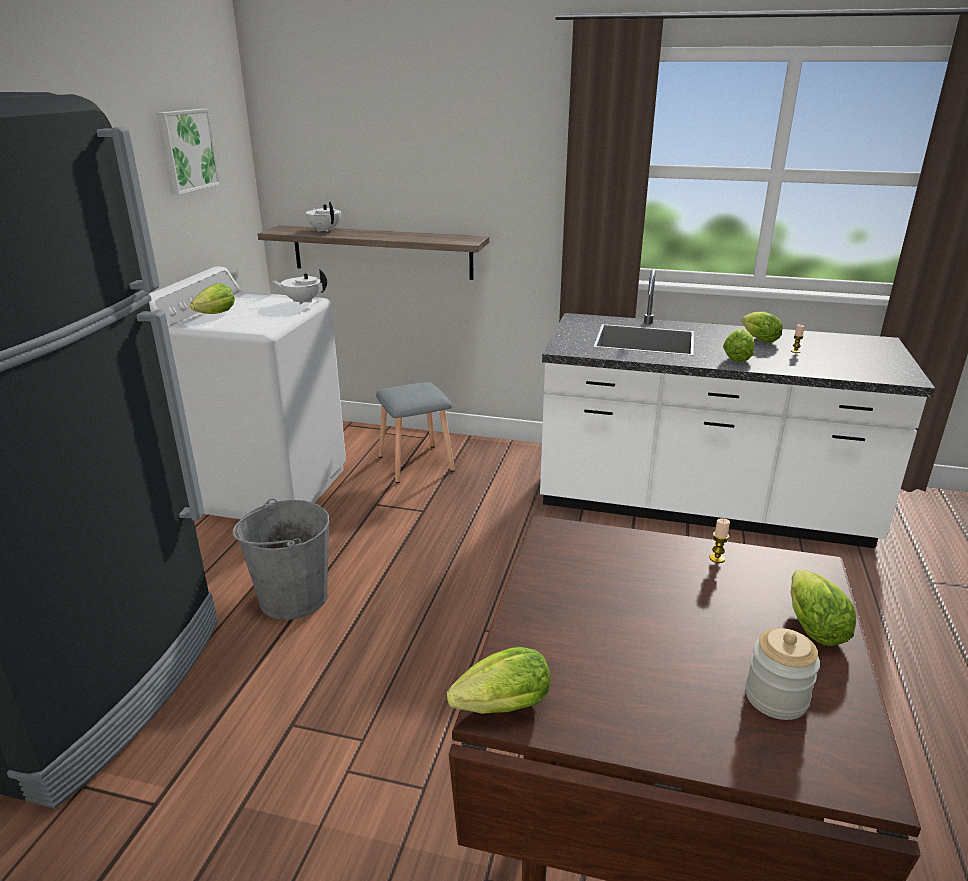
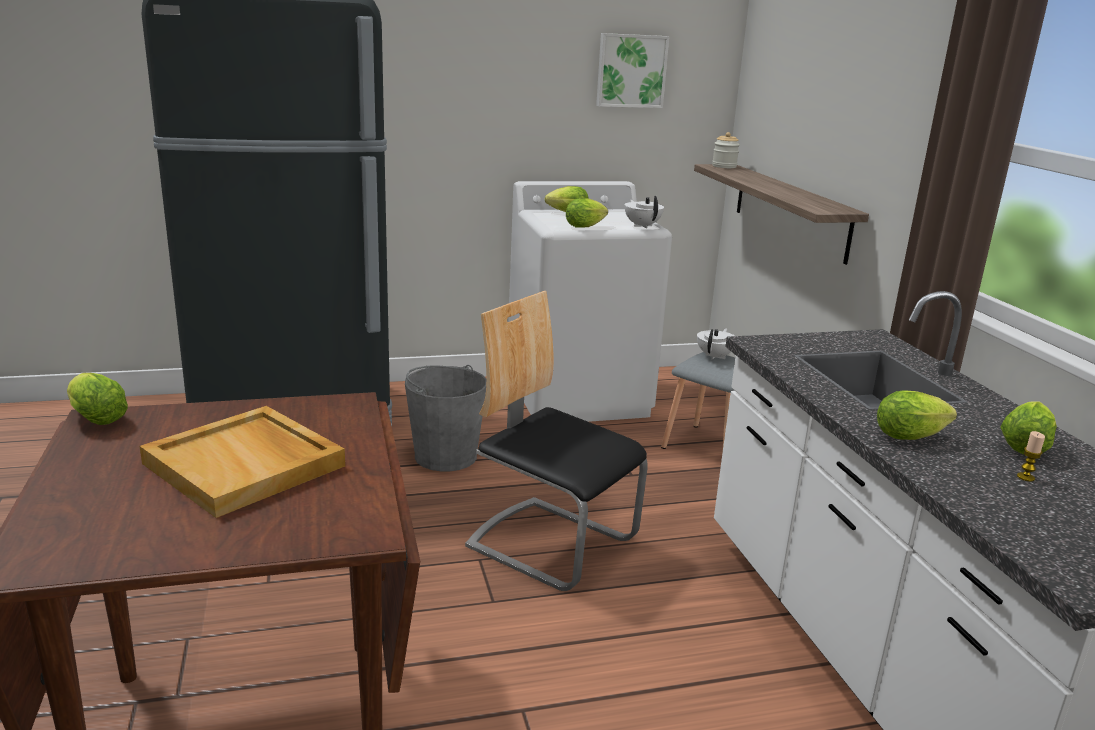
camera: 60 degrees right, 5 degrees down
white teapot [306,202,341,232] -> white teapot moved to [697,328,735,360]
candle [709,518,730,563] -> none
jar [745,628,820,720] -> jar moved to [712,132,740,168]
lettuce [791,570,856,646] -> lettuce moved to [566,198,608,228]
none -> beige tray [140,406,345,518]
none -> chair [465,291,648,591]

